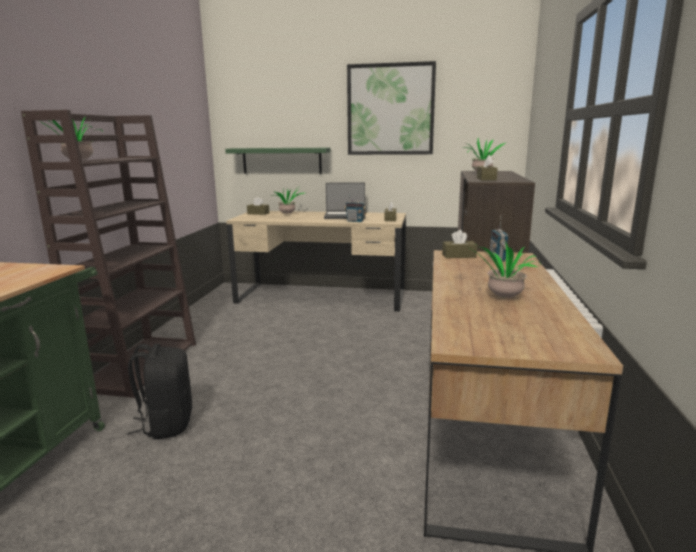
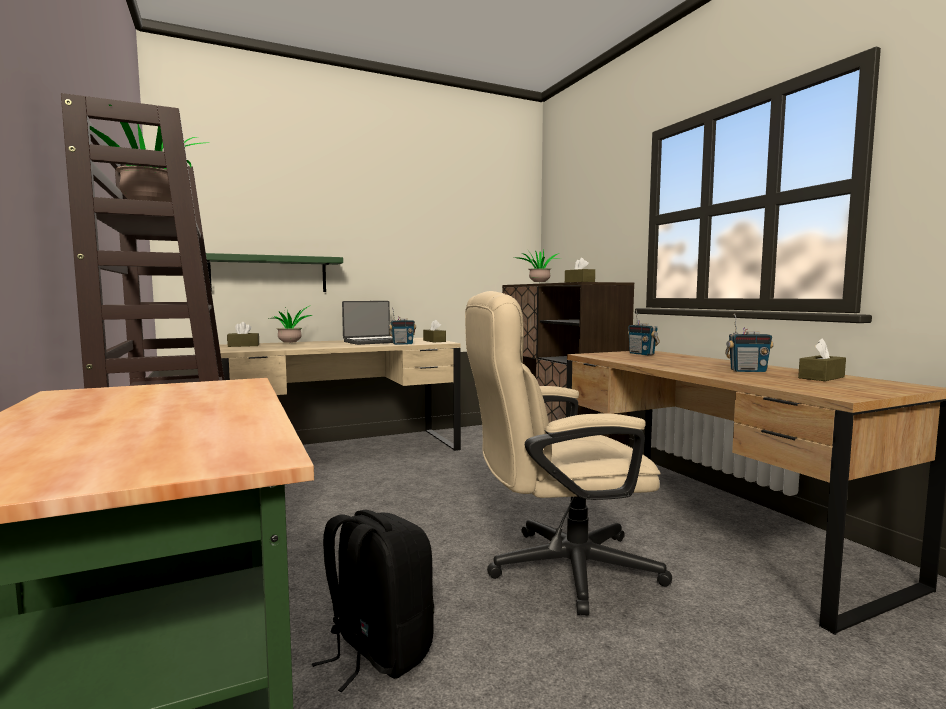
camera: 35 degrees left, 10 degrees down
picture [347,61,436,155] -> none
brown tissue box [442,230,477,258] -> brown tissue box moved to [798,338,846,381]
potted plant [468,241,541,298] -> radio [725,314,774,372]
none -> beige office chair [465,291,672,616]

